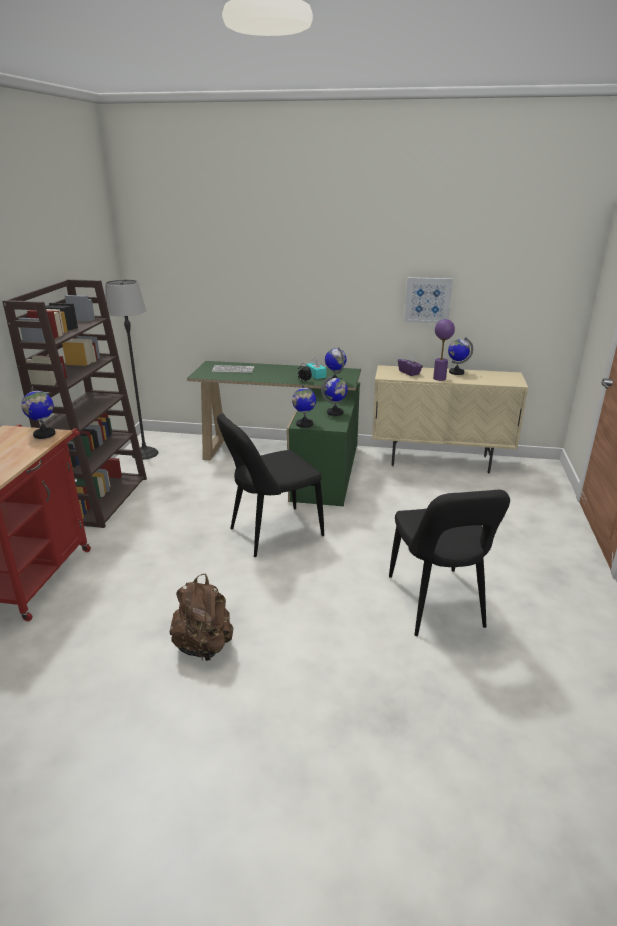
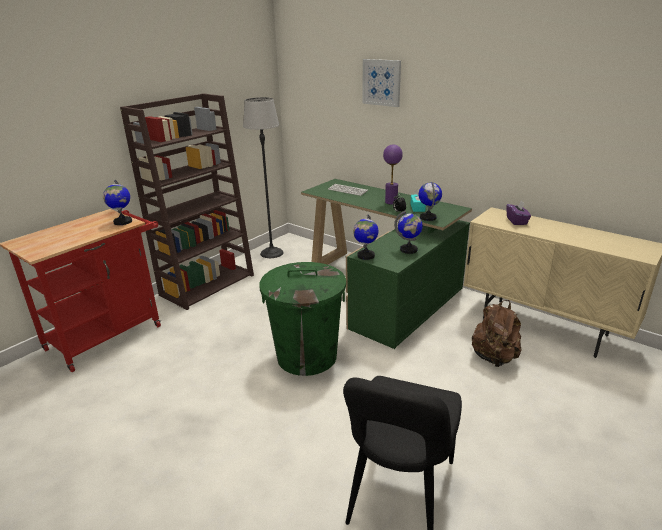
camera: 30 degrees right, 0 degrees up
brown backpack [170,574,233,661] -> brown backpack moved to [472,300,522,367]
black chair [217,413,324,557] -> green trash can [259,262,346,376]
picture [404,277,453,323] -> picture moved to [363,59,401,107]
purple table lamp [433,319,455,381] -> purple table lamp moved to [383,144,403,205]
globe [448,337,473,375] -> none

